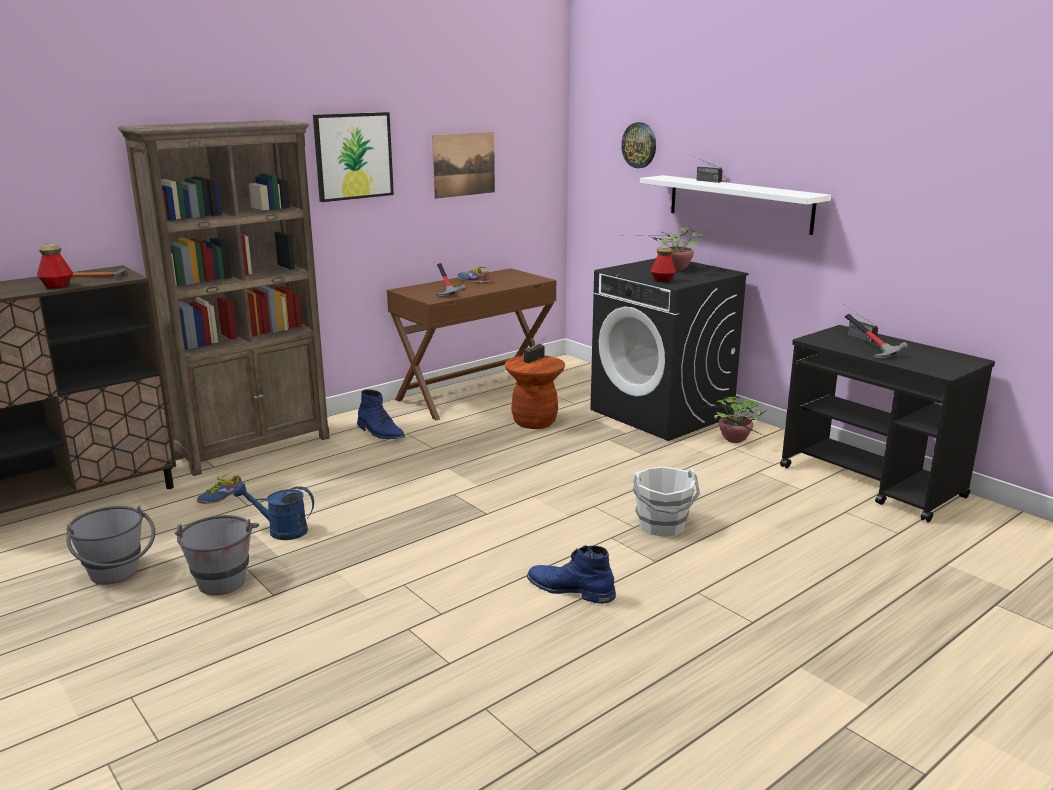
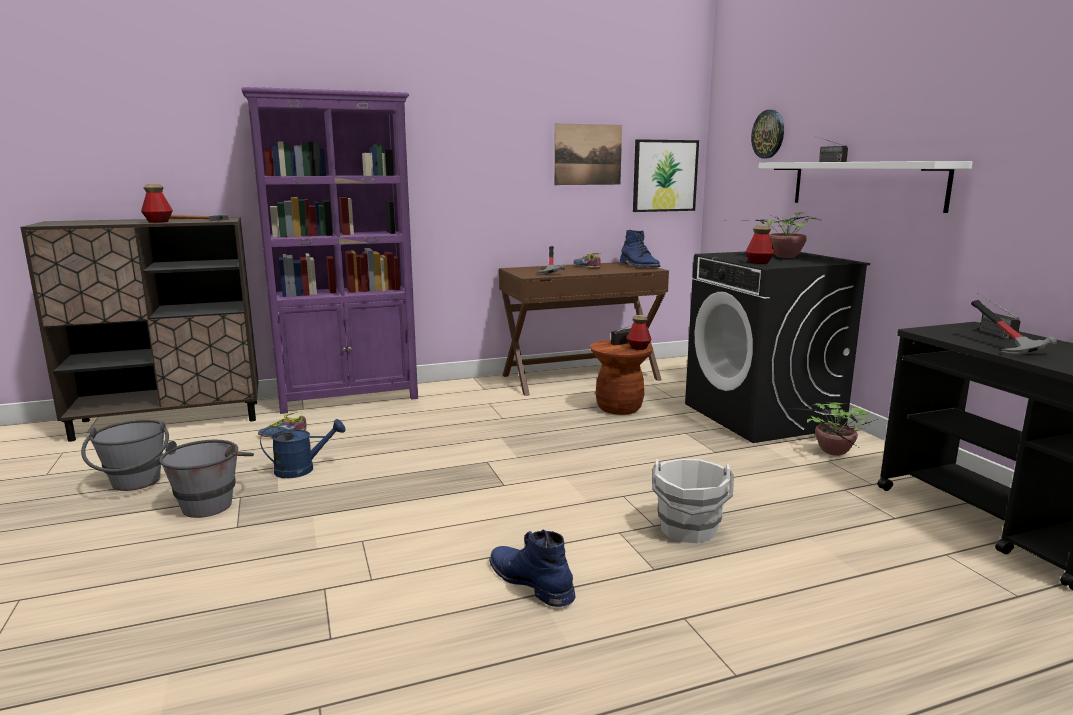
camera: 20 degrees right, 5 degrees down
brown bookcase [118,120,330,476] -> purple bookcase [241,87,418,414]
blue watering can [234,483,314,540] -> blue watering can turned 135 degrees clockwise [260,419,346,478]
picture [313,112,394,202] -> picture moved to [633,139,699,212]
blue boot [357,389,405,439] -> blue boot moved to [620,230,660,267]
none -> bottle [627,315,652,350]

